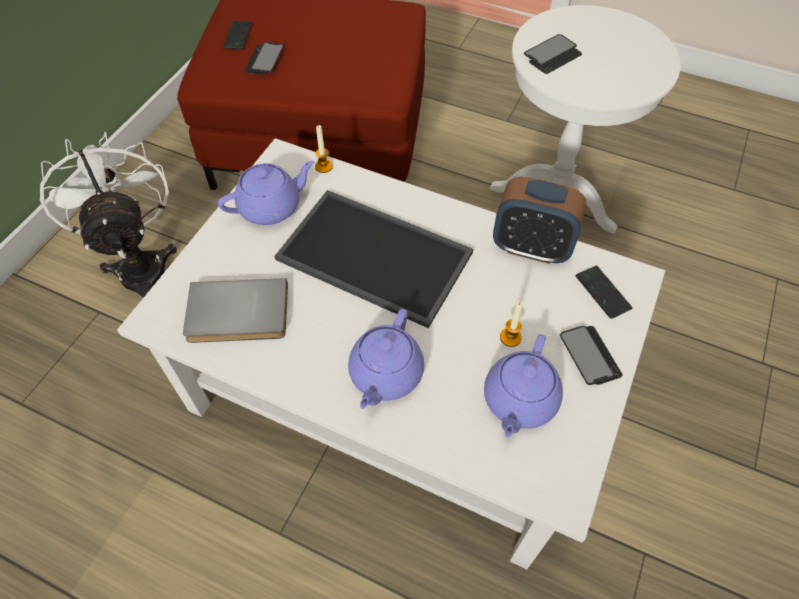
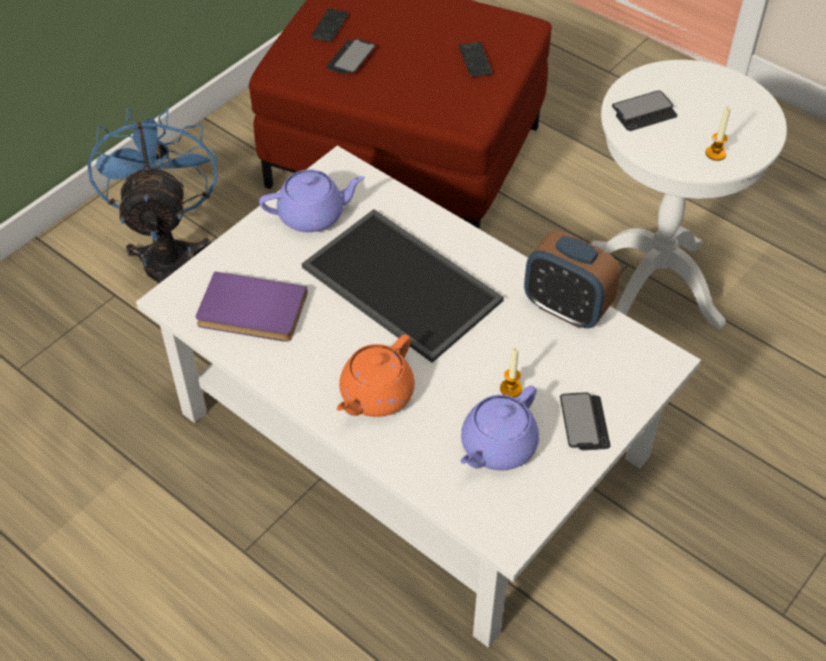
camera: 15 degrees right, 5 degrees down
white fan [40,132,177,298] -> blue fan [87,107,217,283]
grey book [183,278,288,343] -> purple book [196,271,308,342]
candle [315,125,333,173] -> candle moved to [705,106,731,161]
purple teapot [348,309,424,409] -> orange teapot [337,334,415,417]
phone [576,266,632,319] -> phone moved to [459,42,493,77]

